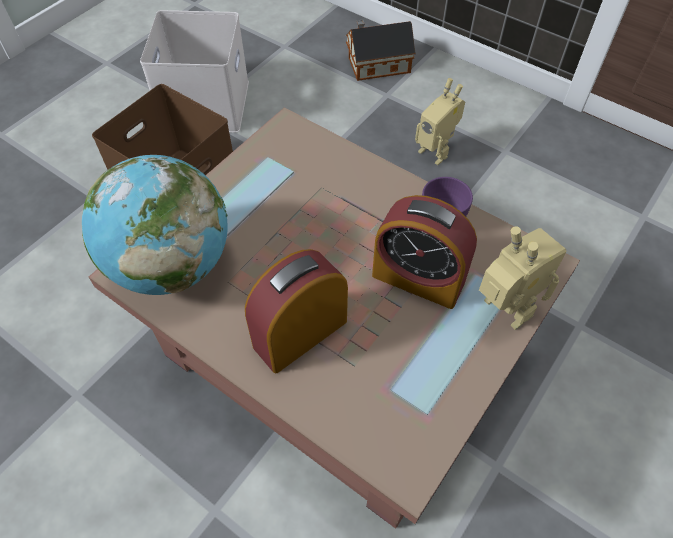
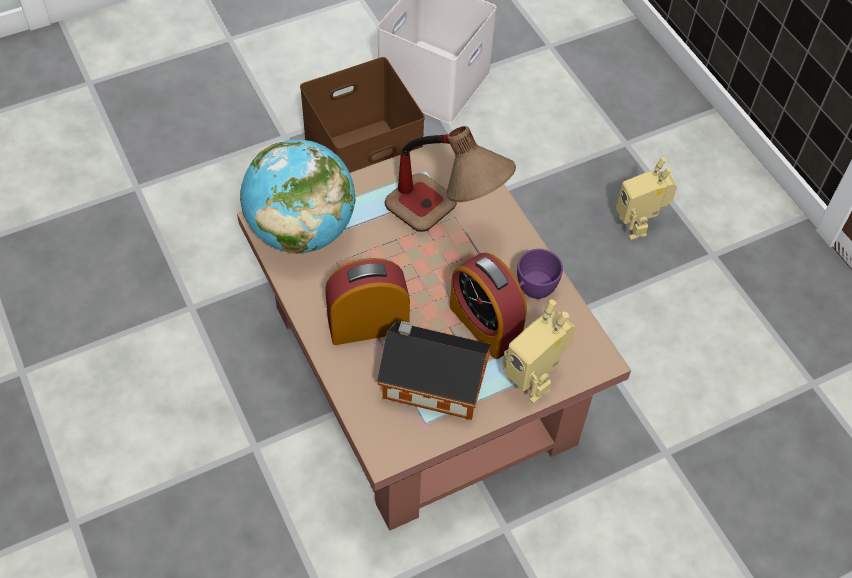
camera: 25 degrees right, 0 degrees up
toy house [346,20,416,81] -> toy house moved to [377,321,491,420]
toy robot [479,226,567,330] -> toy robot turned 150 degrees clockwise [502,300,576,404]
none -> table lamp [385,126,516,232]

